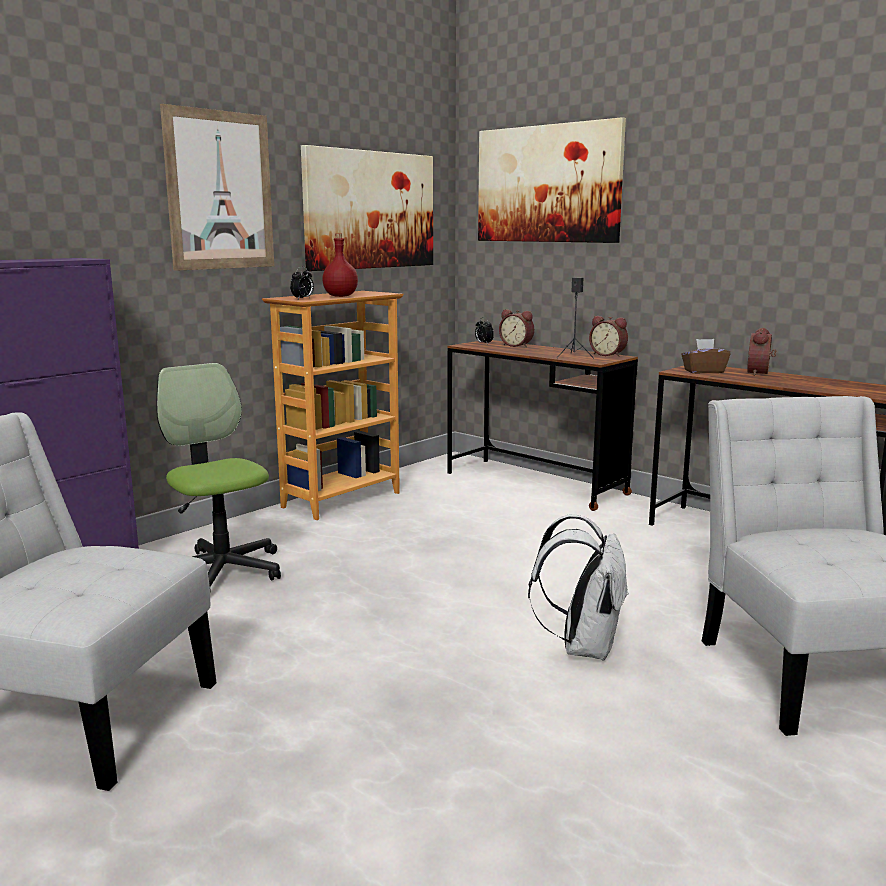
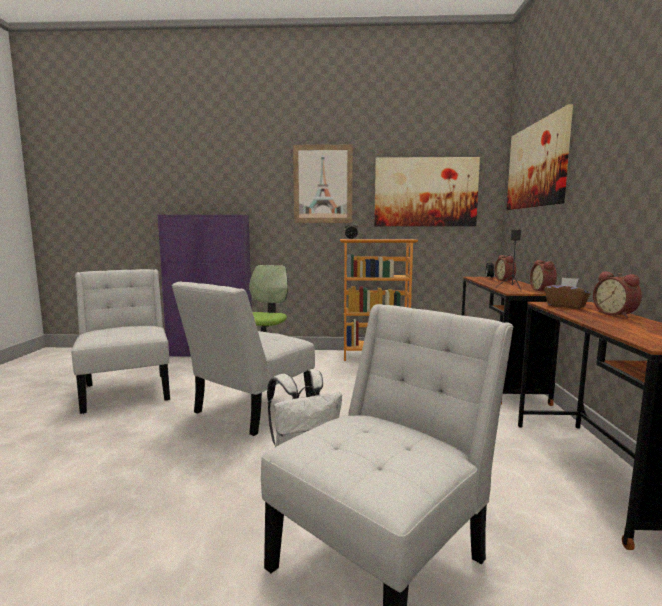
camera: 50 degrees right, 5 degrees down
red bottle [322,233,358,297] -> none
alarm clock [747,328,776,376] -> alarm clock turned 90 degrees counterclockwise [593,271,642,318]
none -> white chair [172,282,315,436]

